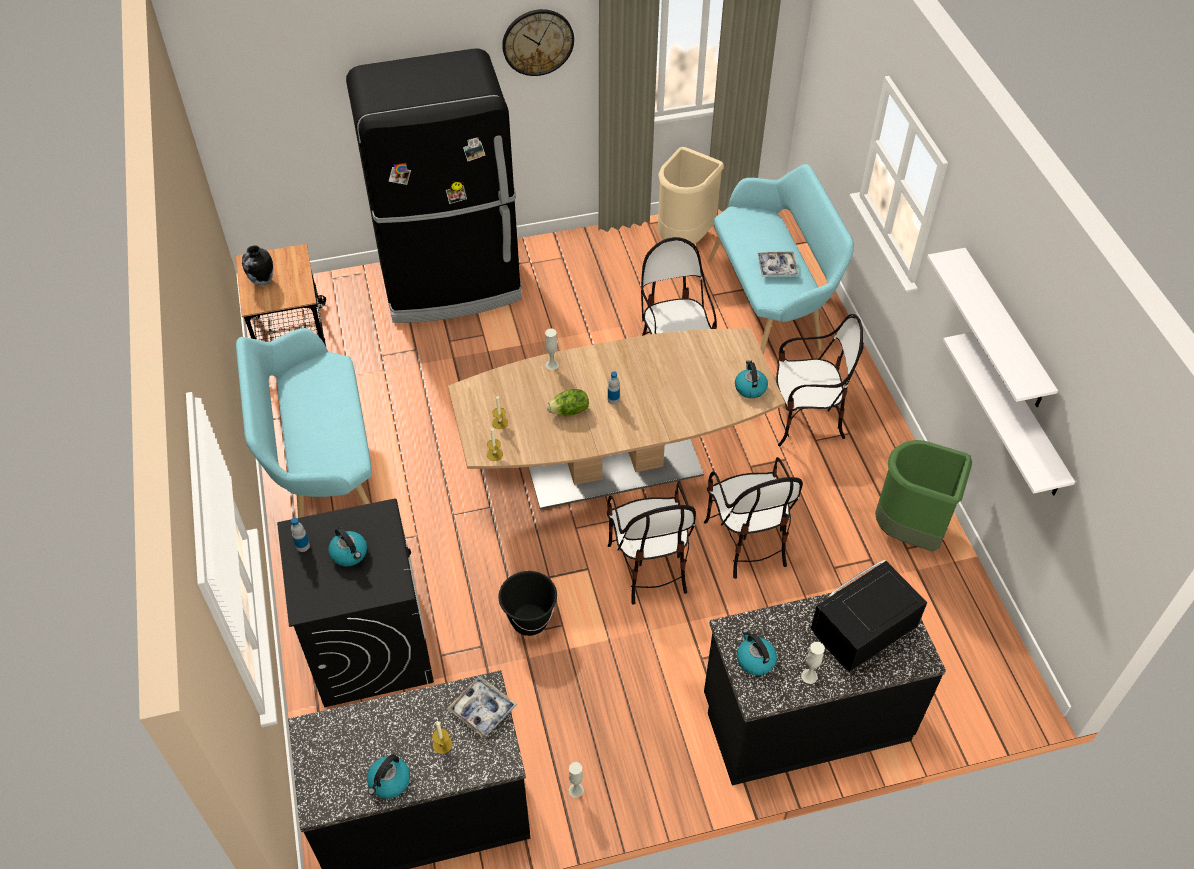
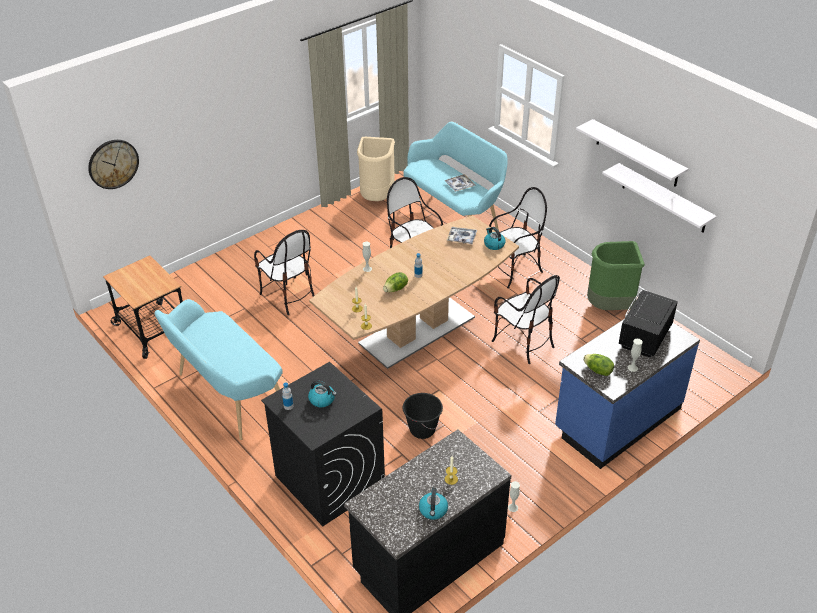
camera: 25 degrees left, 10 degrees down
vase [242,245,273,286] -> none
black fridge [346,49,522,323] -> none
tray [447,677,517,739] -> tray moved to [446,227,477,245]
wall clock [502,9,574,76] -> wall clock moved to [88,140,139,189]
chair [607,483,696,605] -> chair moved to [254,230,315,315]
black counter [704,591,946,786] -> blue counter [555,319,700,469]
kettle [737,629,777,675] -> lettuce [583,354,614,376]

